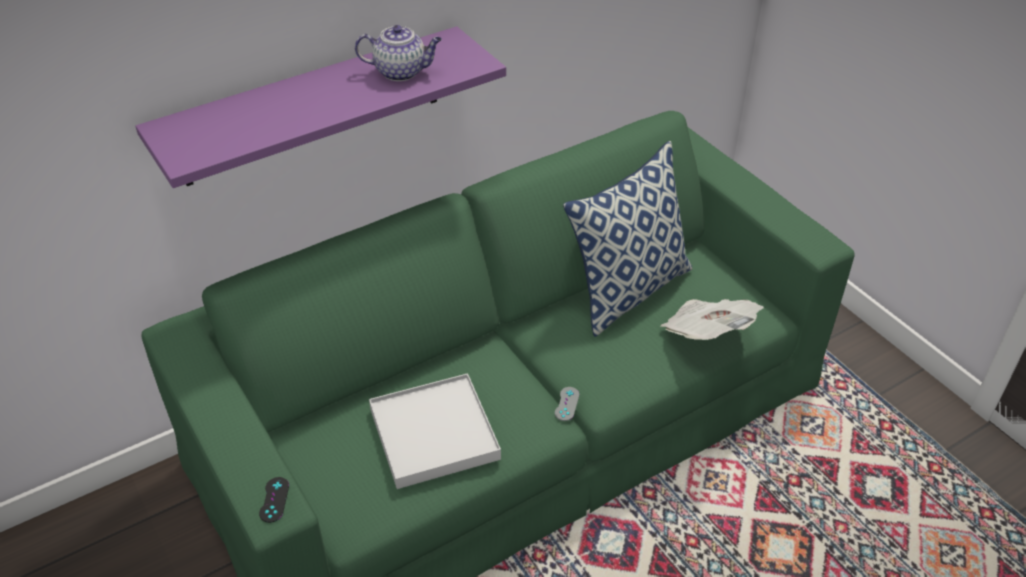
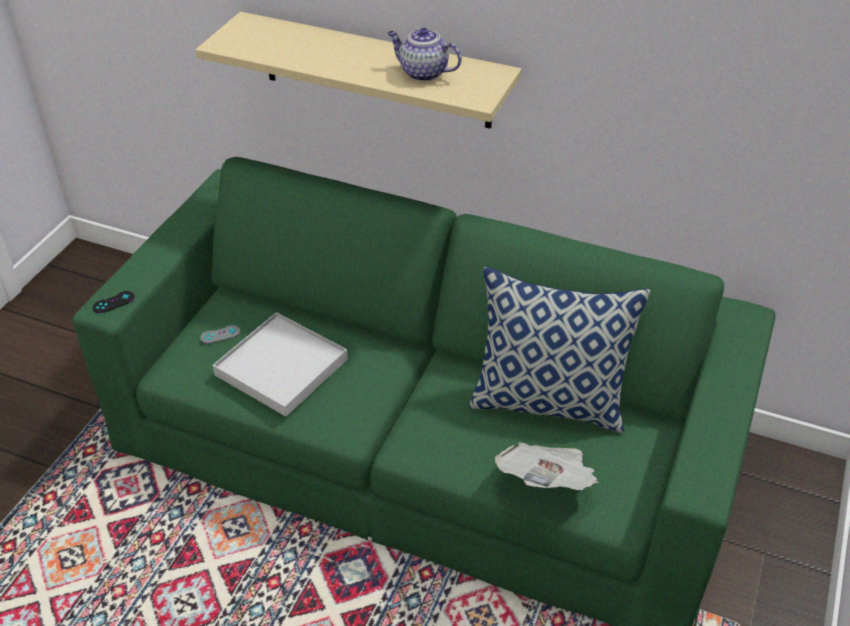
camera: 55 degrees right, 0 degrees up
purple shelf [135,26,506,188] -> beige shelf [196,12,521,129]
teapot [355,25,442,81] -> teapot turned 150 degrees clockwise [387,28,462,81]
grey game controller [555,387,579,421] -> grey game controller moved to [200,325,240,344]

